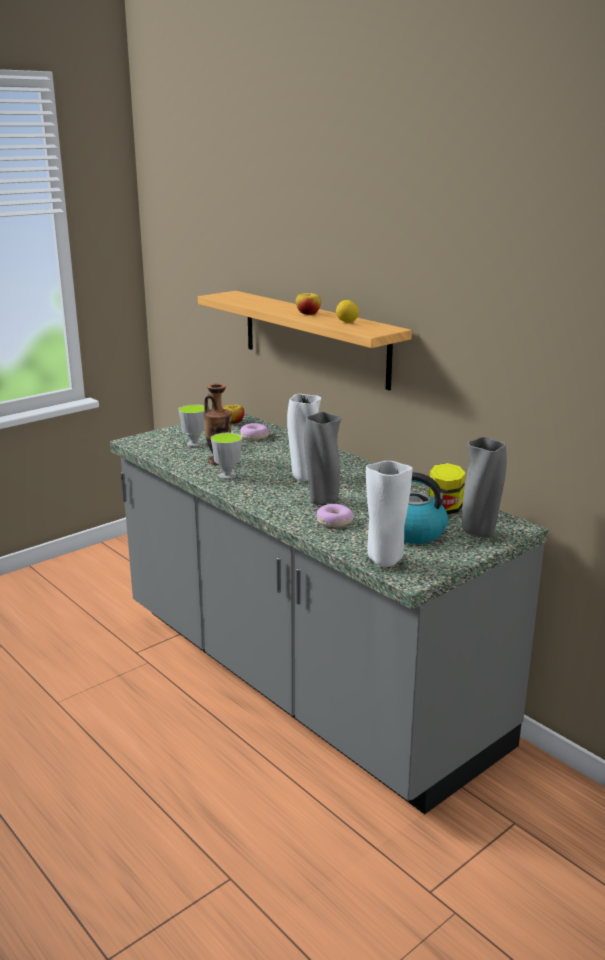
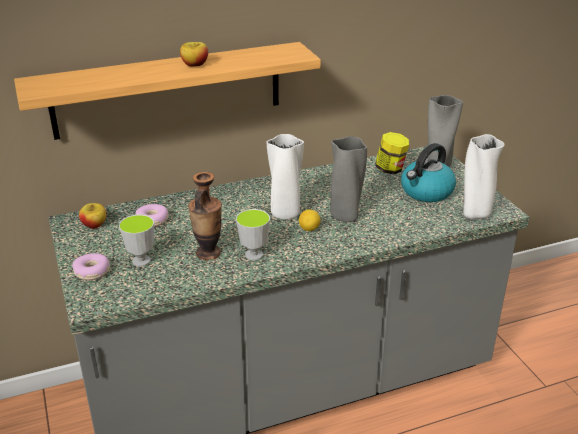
camera: 70 degrees left, 10 degrees up
donut [317,504,354,527] -> donut moved to [72,253,110,280]
lemon [336,300,359,322] -> lemon moved to [299,209,321,231]

